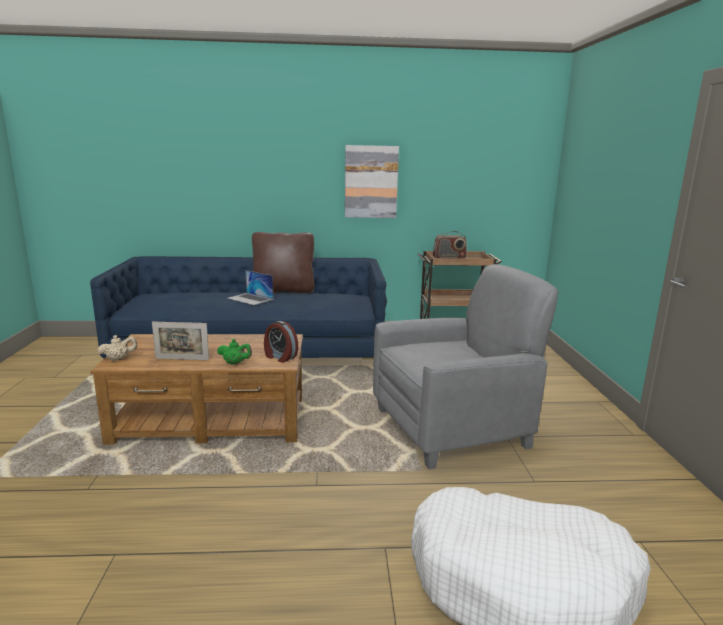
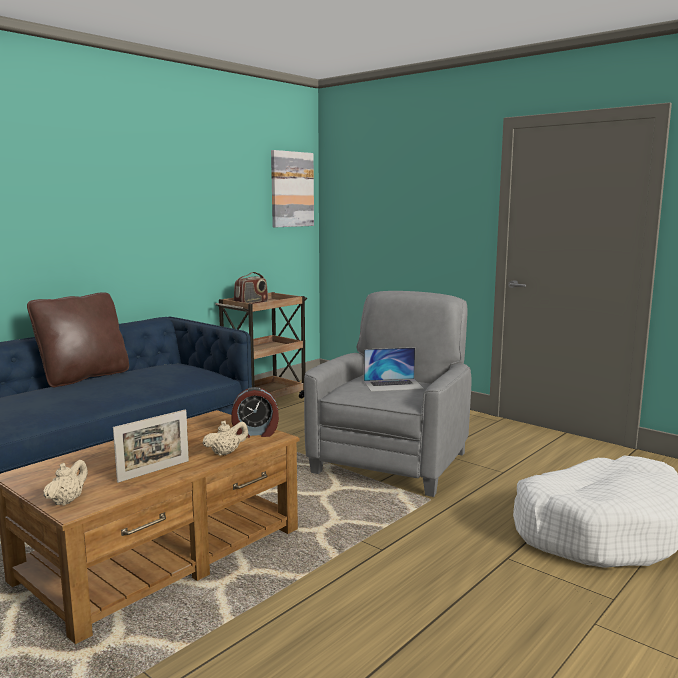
camera: 45 degrees left, 5 degrees down
green teapot [217,339,252,364] -> beige teapot [203,421,248,456]
laptop [227,270,274,305] -> laptop moved to [364,347,424,392]
picture [345,145,399,218] -> picture moved to [271,150,314,227]

